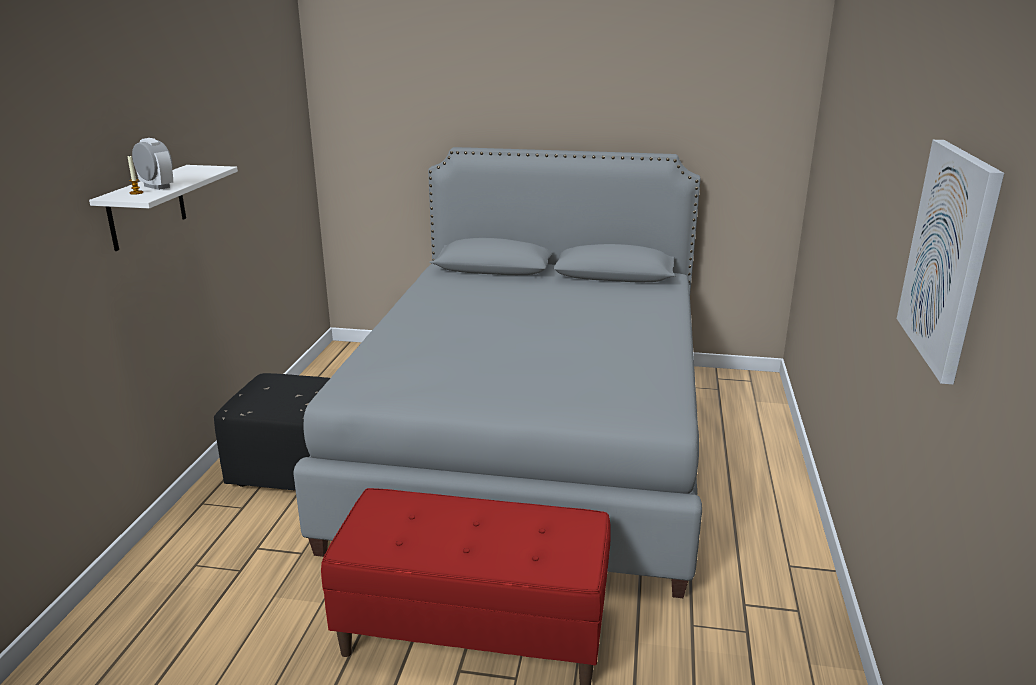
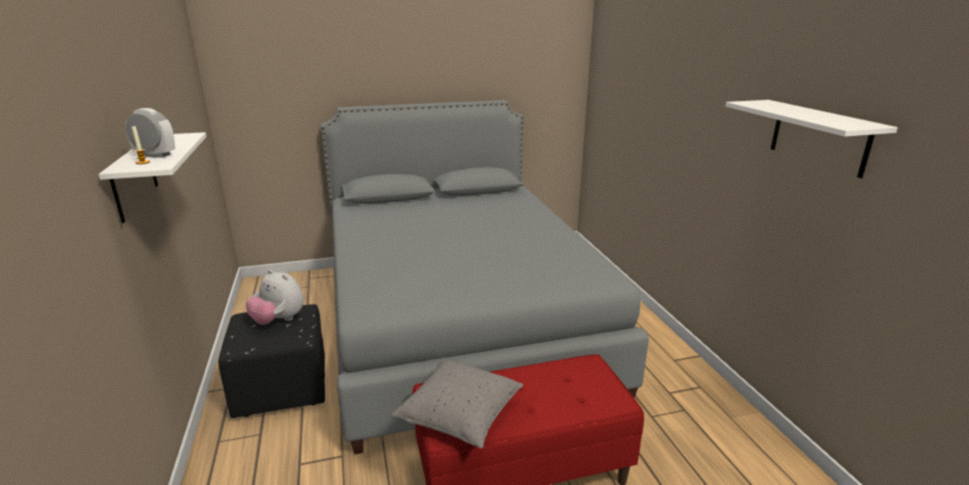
camera: 25 degrees left, 0 degrees up
picture [897,140,1004,384] -> white shelf [725,100,898,178]
none -> plush toy [246,270,304,325]
none -> grey pillow [391,360,523,448]

